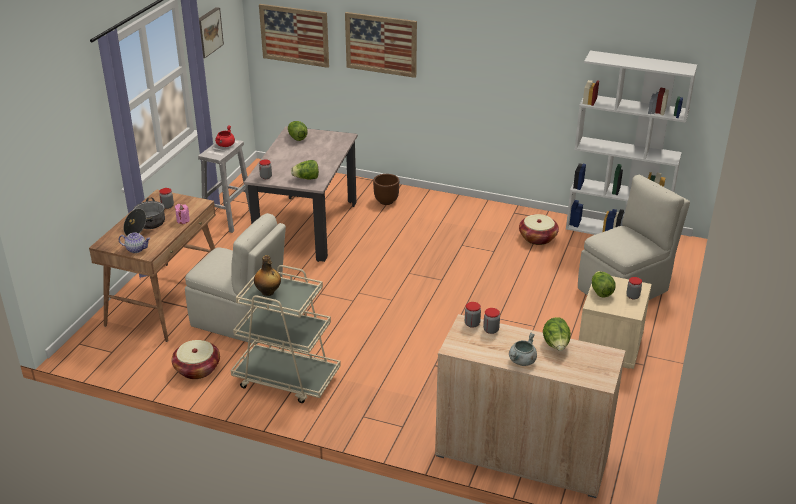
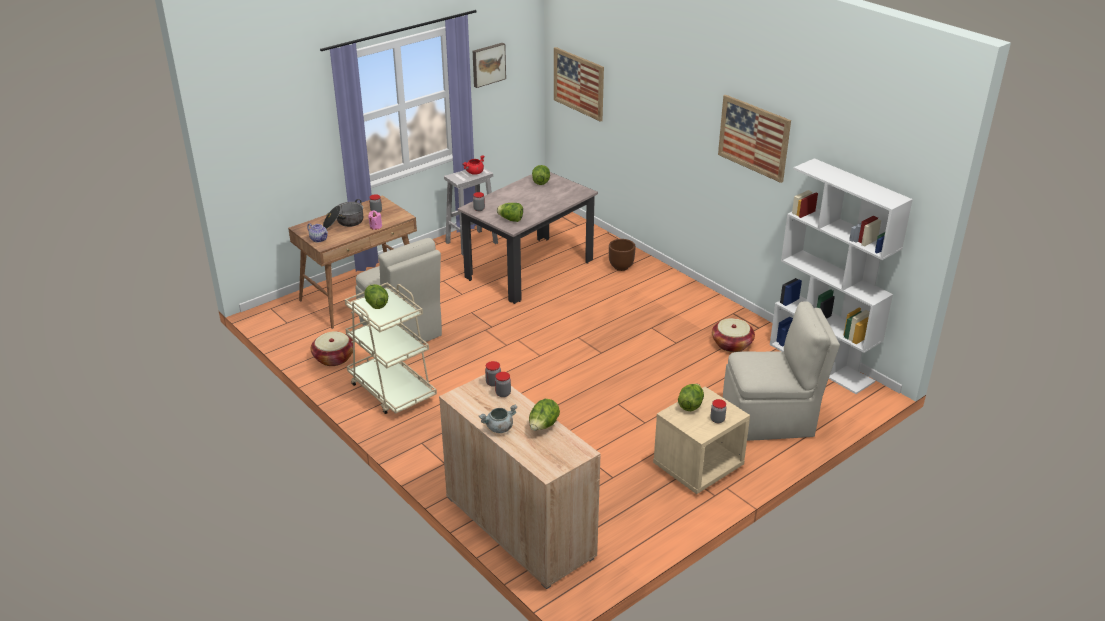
camera: 30 degrees right, 0 degrees up
bottle [254,255,281,296] -> lettuce [364,284,388,309]
picture [345,12,417,78] -> picture moved to [718,94,791,183]

